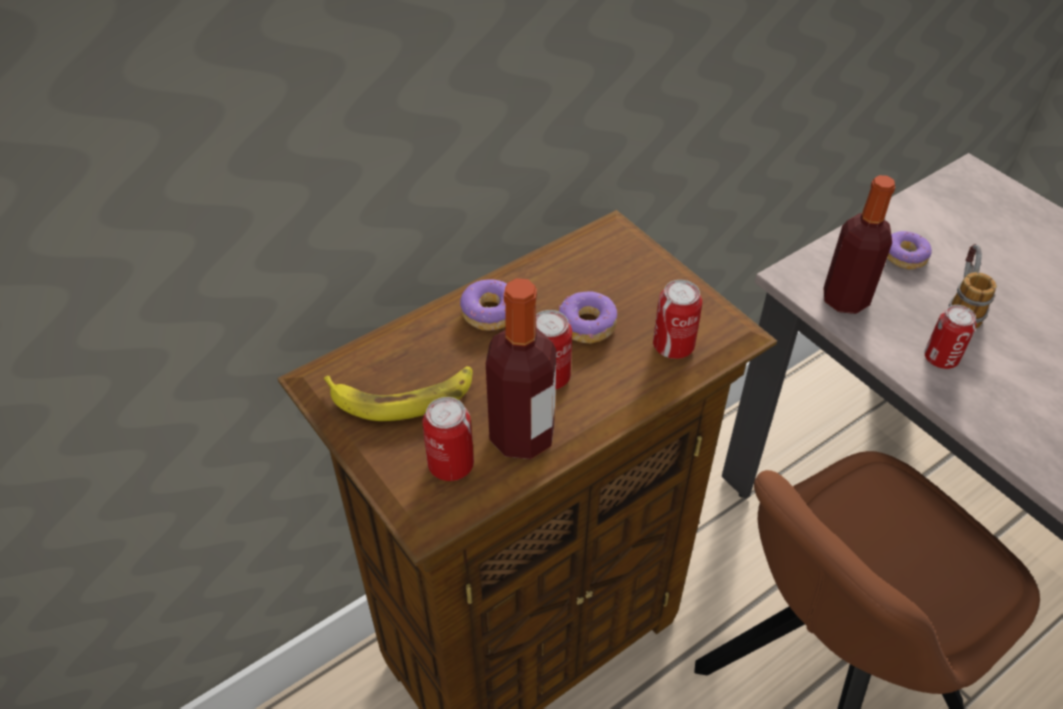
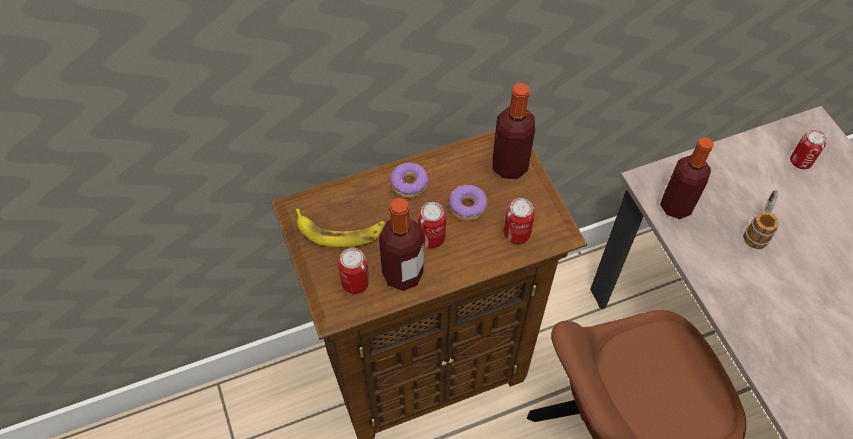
camera: 15 degrees right, 10 degrees up
donut [887,231,932,269] -> none
can [924,305,976,369] -> can moved to [790,130,826,169]
none -> bottle [493,83,535,179]

